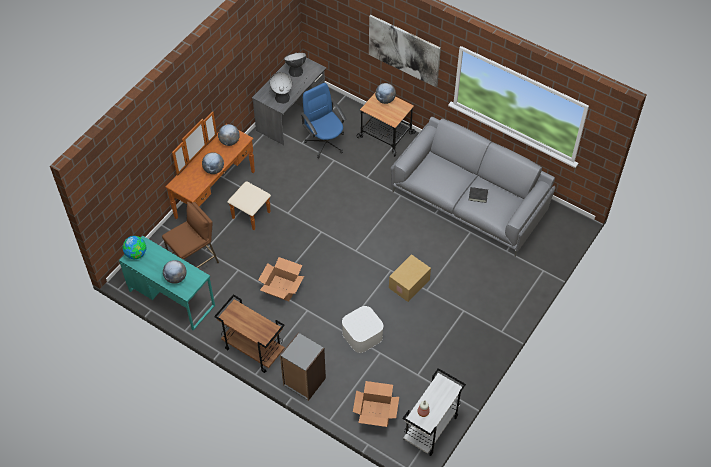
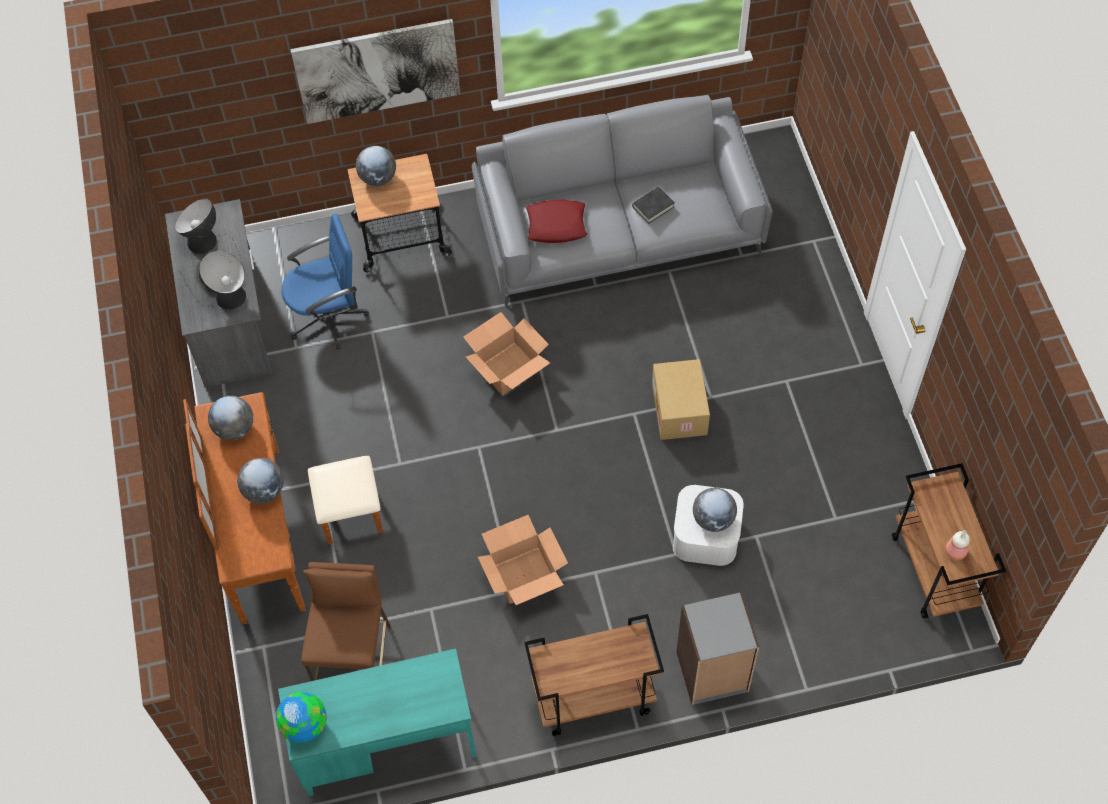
camera: 45 degrees left, 5 degrees up
globe [163,260,187,284] -> globe moved to [693,488,737,532]
blue office chair [301,83,347,159] -> blue office chair turned 150 degrees clockwise [281,213,369,350]
cardboard box [353,381,399,427] -> cardboard box moved to [463,312,550,395]
white cart [403,368,466,456] -> brown cart [892,463,1006,619]
none -> red pillow [526,200,587,243]

